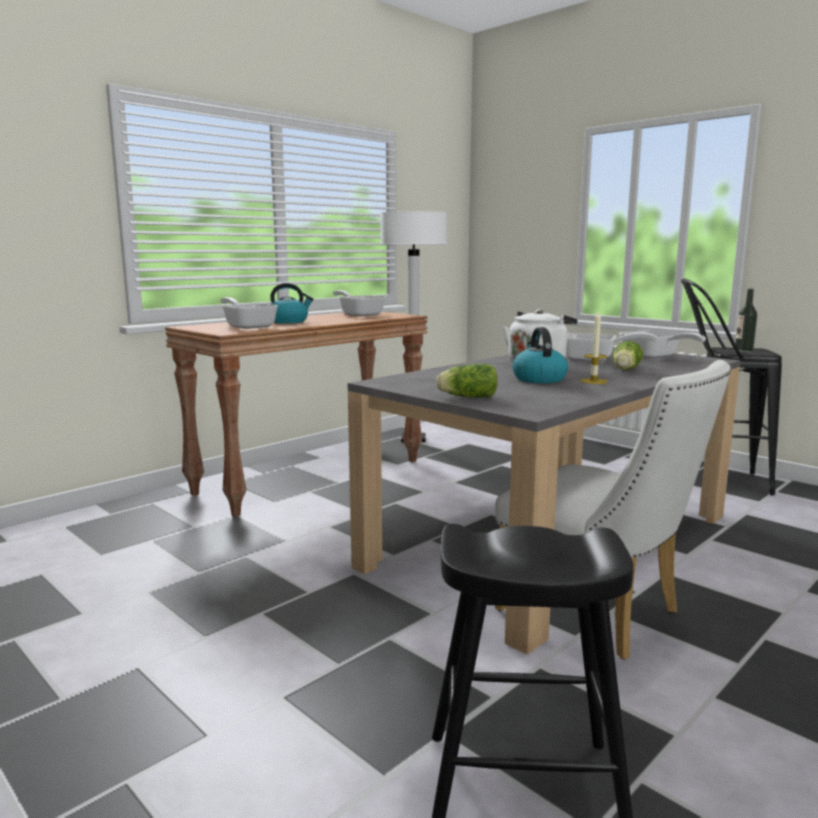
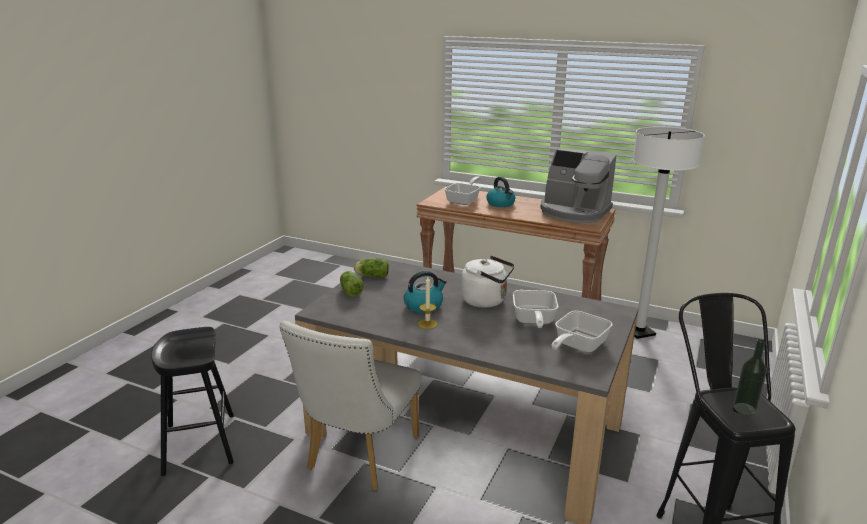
camera: 70 degrees right, 10 degrees up
frying pan [333,290,386,317] -> coffee machine [540,148,617,223]
lettuce [612,341,643,370] -> lettuce moved to [354,258,389,278]

